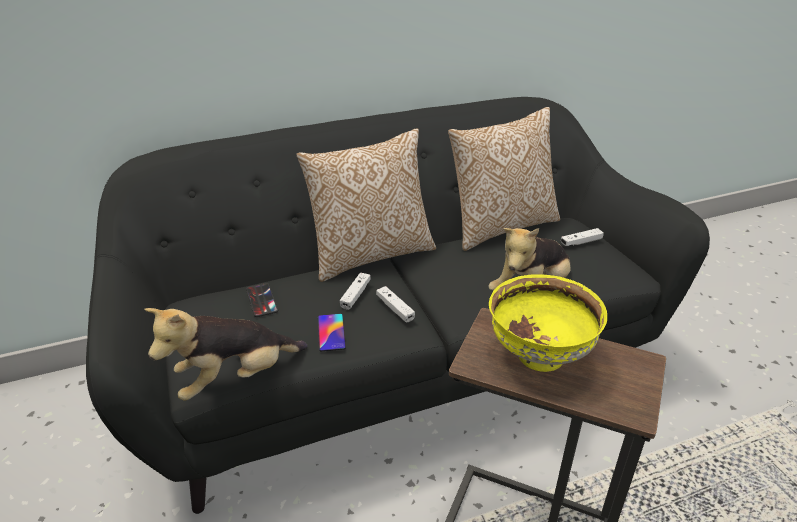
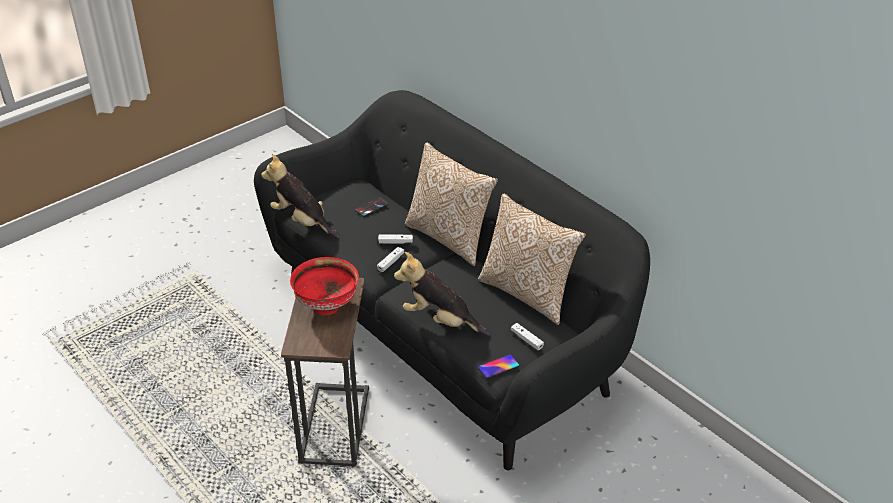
camera: 70 degrees right, 5 degrees up
phone [318,314,346,351] -> phone moved to [478,354,520,379]
yellow bowl [489,274,607,372] -> red bowl [290,257,359,315]

